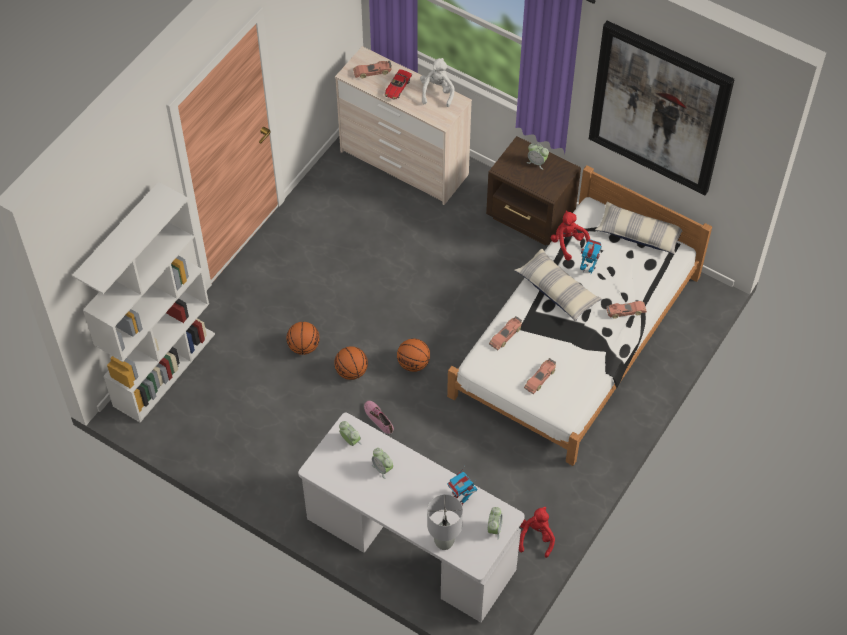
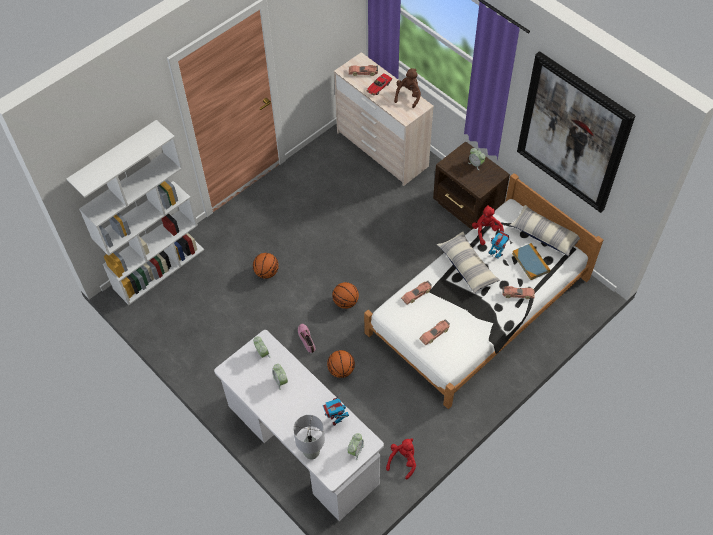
camera: 15 degrees right, 0 degrees up
basketball [334,346,368,380] -> basketball moved to [327,350,355,378]
white plush toy [420,58,455,107] -> brown plush toy [394,68,421,108]
none -> book [512,243,550,280]

